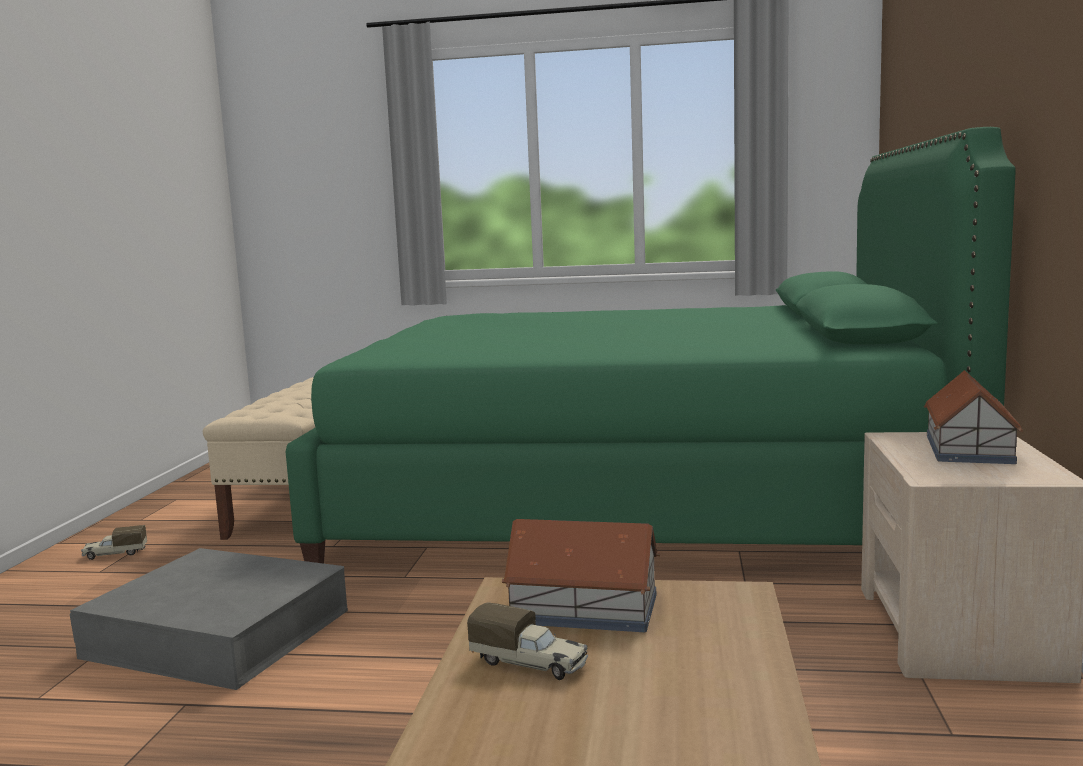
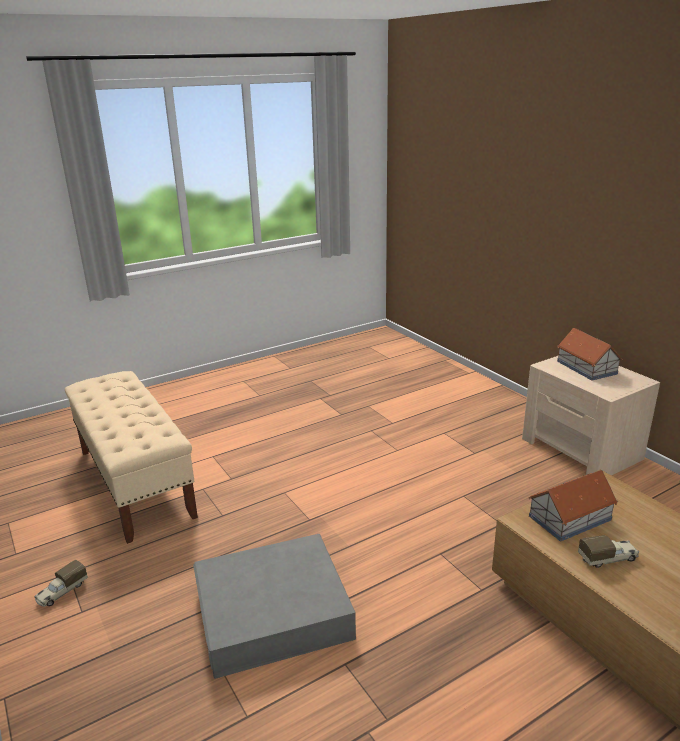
camera: 40 degrees left, 15 degrees up
green bed [286,127,1016,564] -> none

